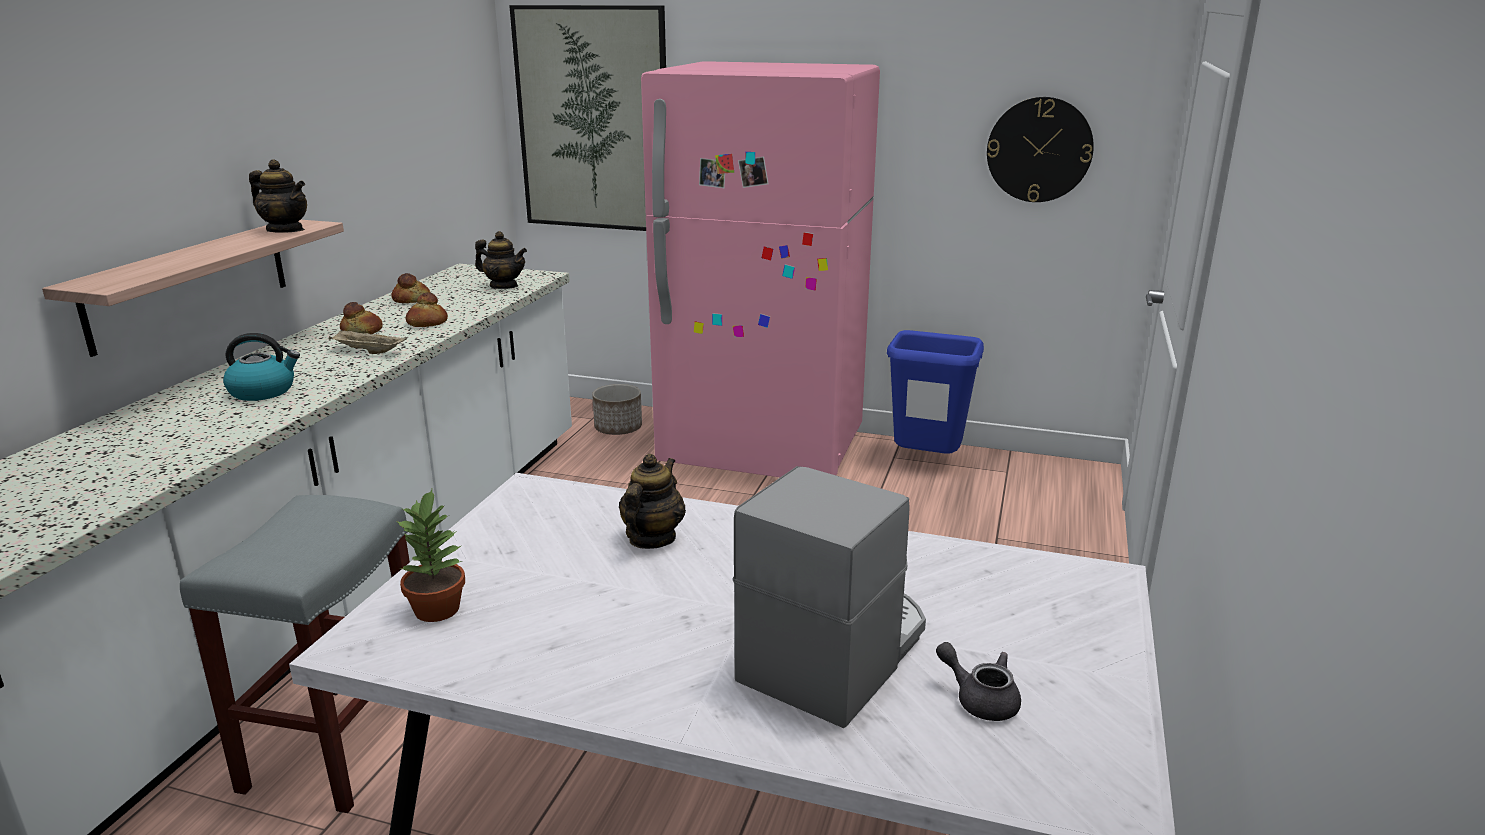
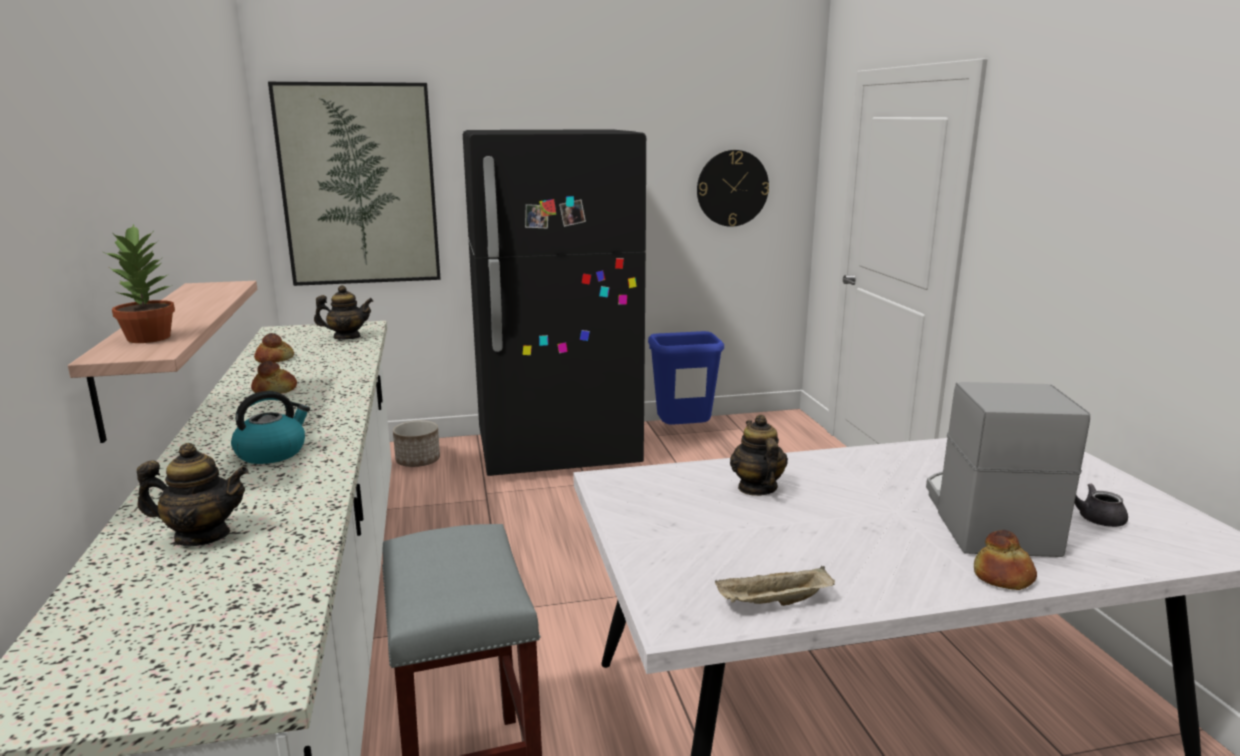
camera: 30 degrees left, 5 degrees down
teapot [249,160,307,233] -> teapot moved to [137,443,249,546]
beige tray [328,330,407,354] -> beige tray moved to [715,566,835,606]
potted plant [395,489,465,622] -> potted plant moved to [104,224,175,343]
bread [406,292,448,327] -> bread moved to [974,530,1037,590]
pink fridge [641,61,880,477] -> black fridge [463,129,646,476]

